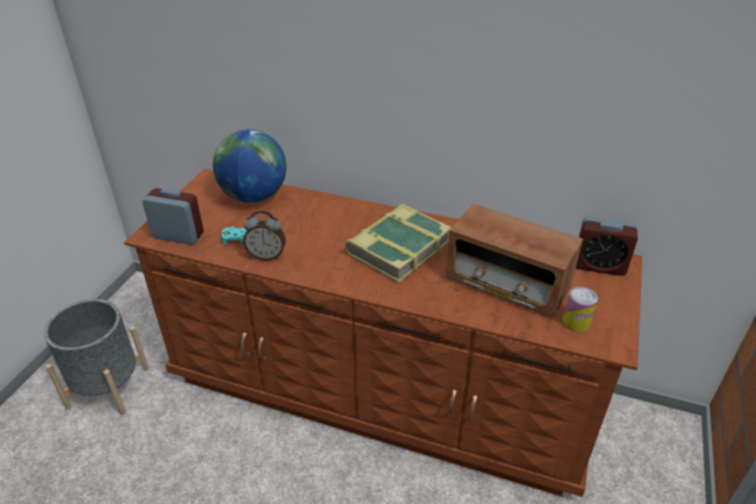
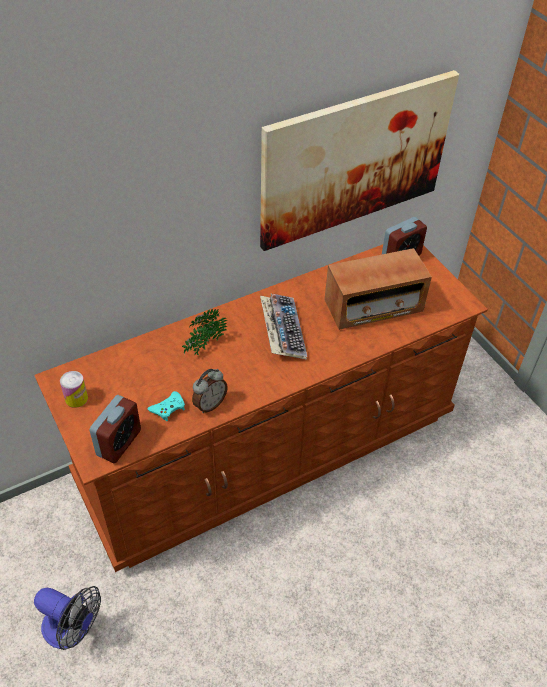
camera: 50 degrees left, 10 degrees up
grey planter [44,299,149,415] -> fan [34,586,101,650]
alarm clock [142,187,204,245] -> alarm clock turned 150 degrees clockwise [89,395,141,464]
globe [213,129,286,203] -> none
book [345,204,452,283] -> keyboard [260,293,307,359]
can [563,287,598,332] -> can moved to [60,371,88,408]
none -> potted plant [182,309,228,356]
none -> picture [260,70,459,251]

